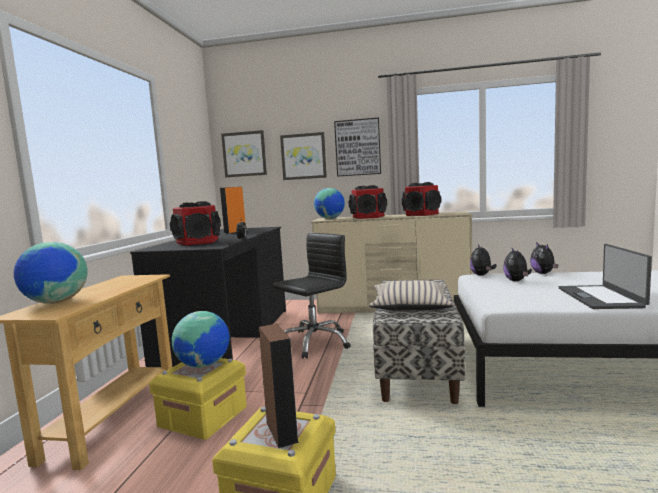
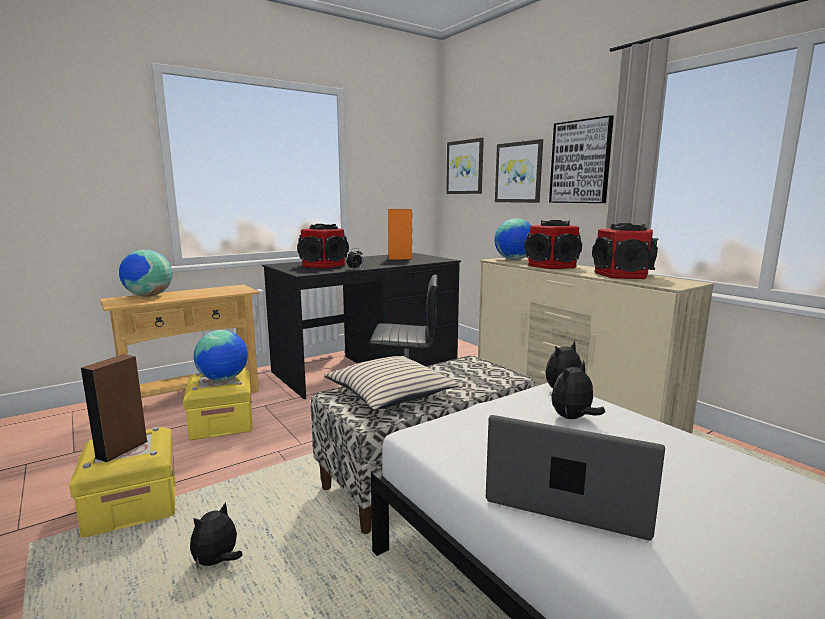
camera: 45 degrees right, 5 degrees up
plush toy [530,242,558,274] -> plush toy moved to [190,501,243,569]
laptop [559,244,652,309] -> laptop turned 60 degrees clockwise [486,415,665,541]

